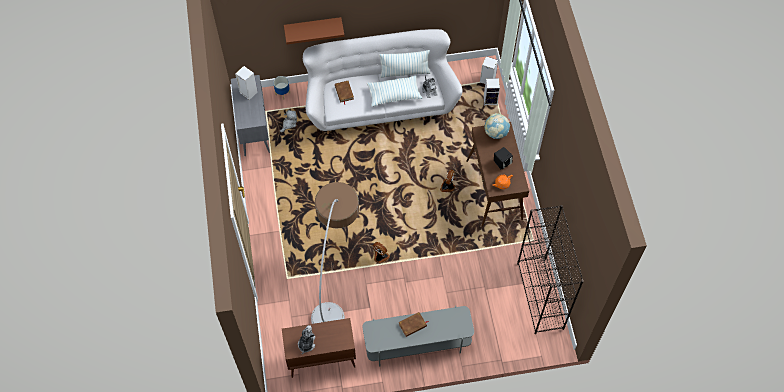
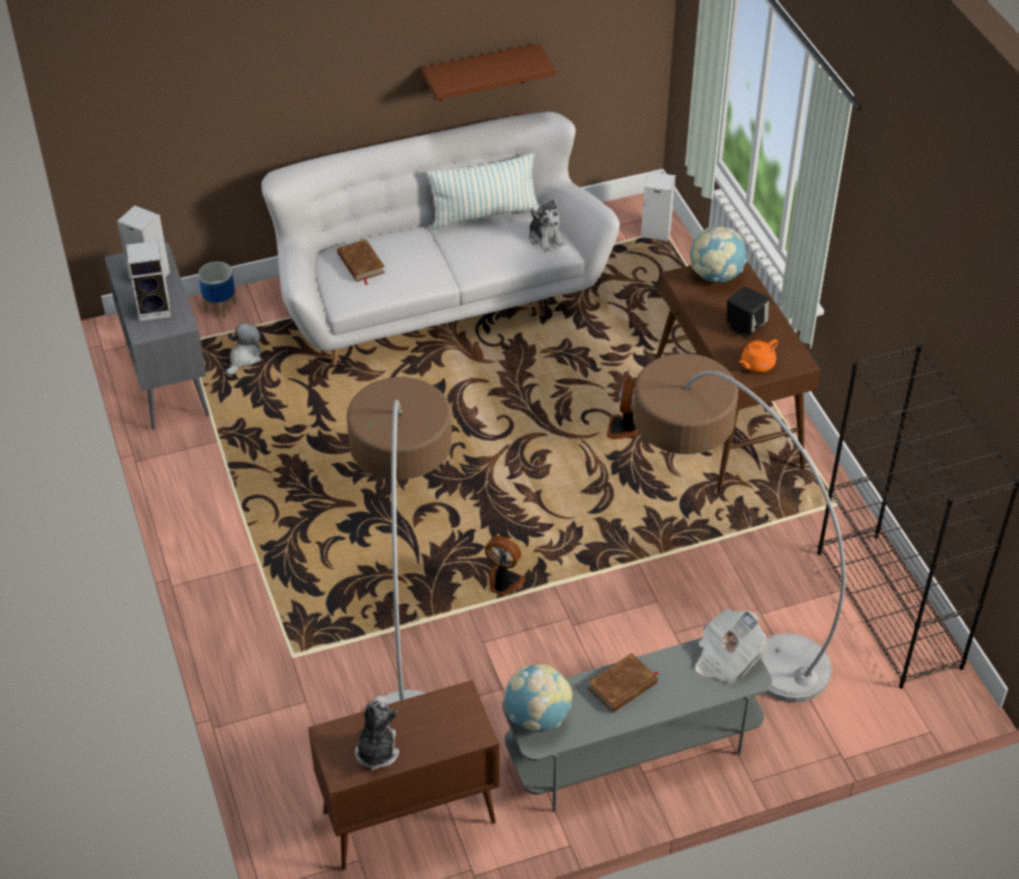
camera: 10 degrees left, 15 degrees down
brown shelf [284,17,345,44] -> brown shelf moved to [422,44,556,100]
pillow [367,75,422,107] -> none
speaker [484,78,500,106] -> speaker moved to [126,241,171,321]
none -> globe [504,664,572,732]
none -> floor lamp [633,353,846,703]
none -> newspaper [695,609,767,684]

